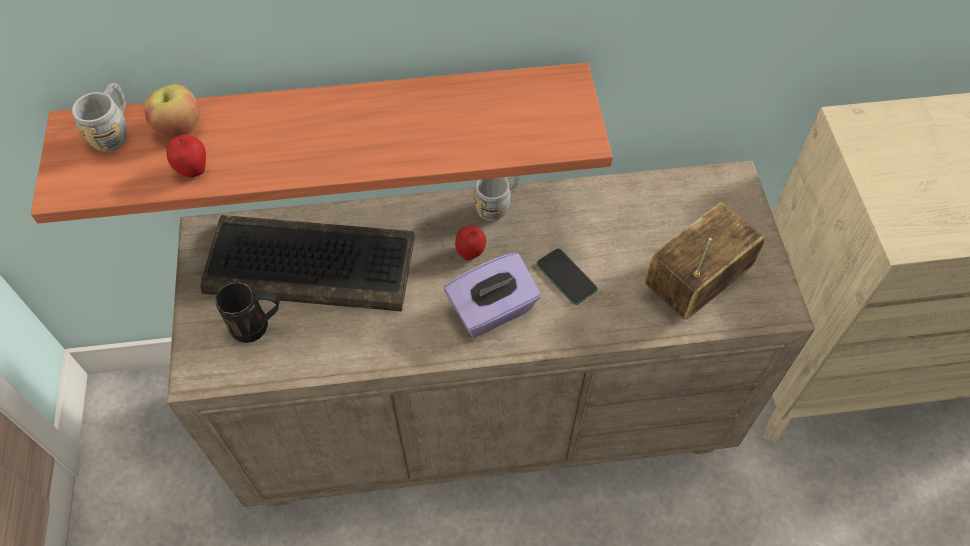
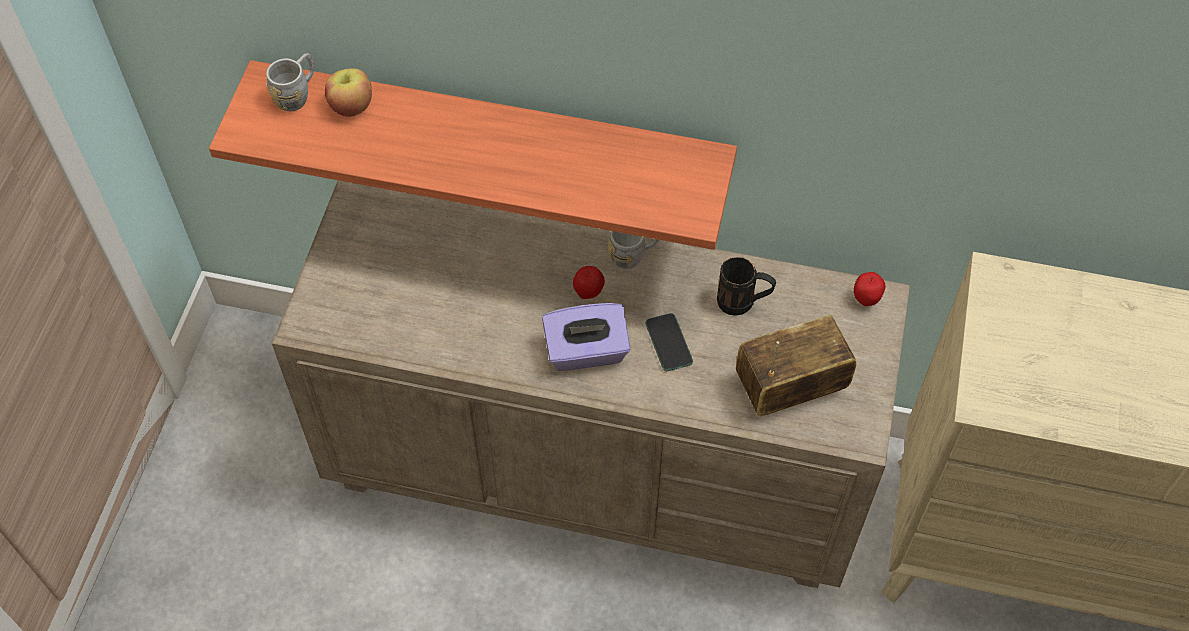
camera: 20 degrees right, 0 degrees up
apple [166,134,206,178] -> apple moved to [854,272,885,306]
keyboard [201,215,415,311] -> none
black mug [216,282,279,343] -> black mug moved to [717,257,776,316]

